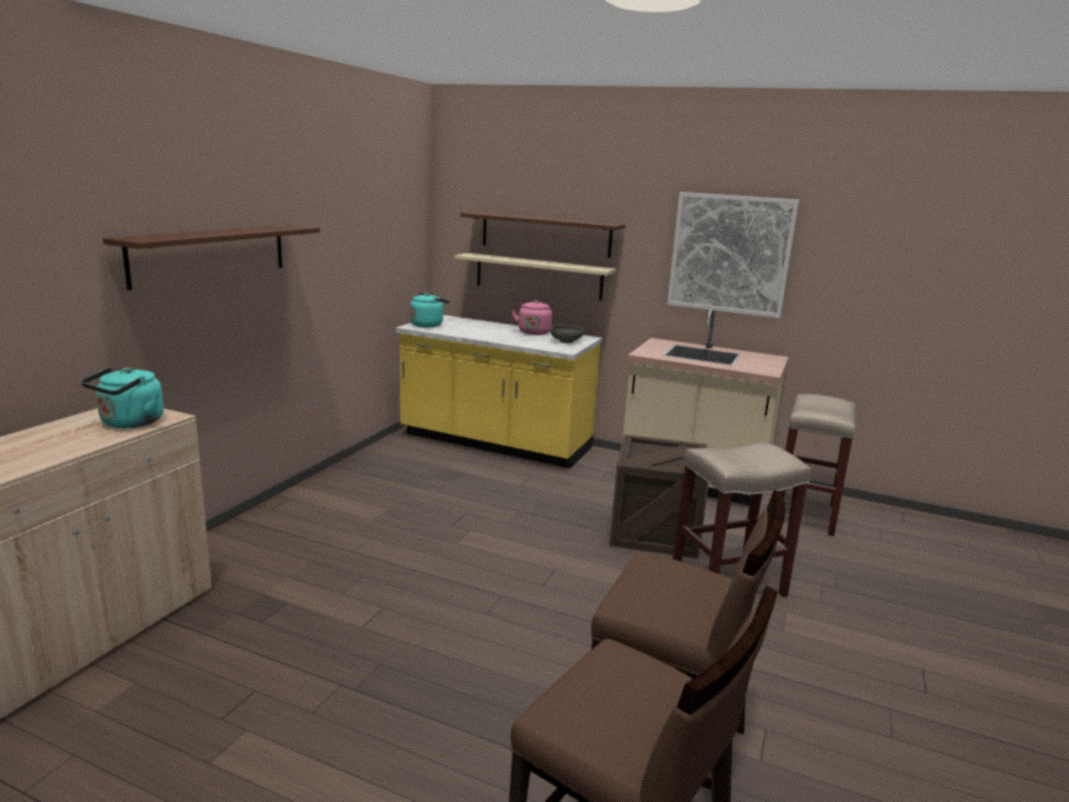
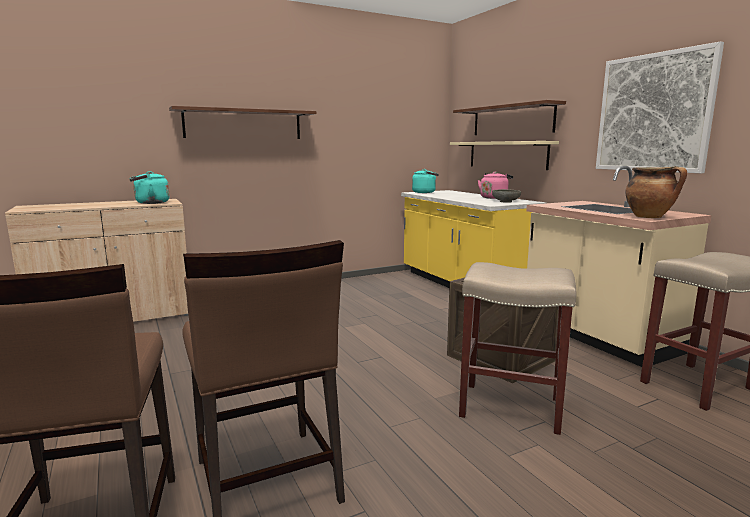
camera: 40 degrees right, 5 degrees down
none -> cooking pot [626,166,687,218]

